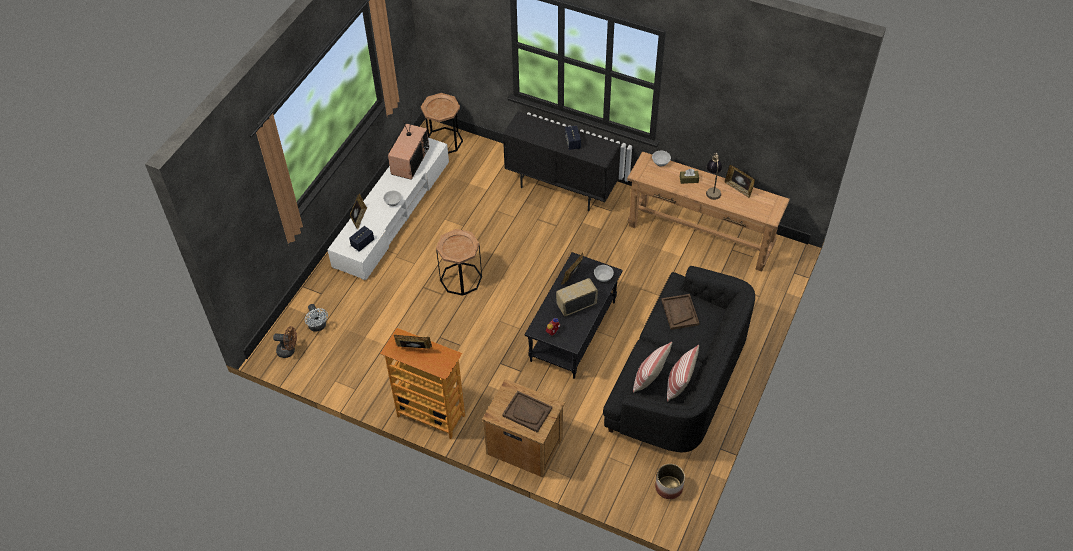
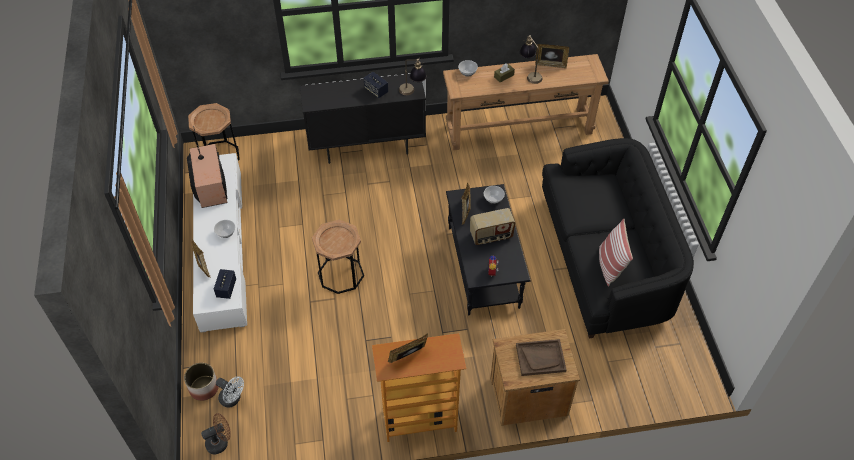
camera: 35 degrees left, 0 degrees up
radio [556,278,598,316] -> radio turned 135 degrees counterclockwise [470,208,515,245]
planter [655,464,685,499] -> planter moved to [184,363,219,401]
brown tray [661,294,699,330] -> none
pillow [667,345,699,401] -> none
none -> table lamp [399,58,426,95]

